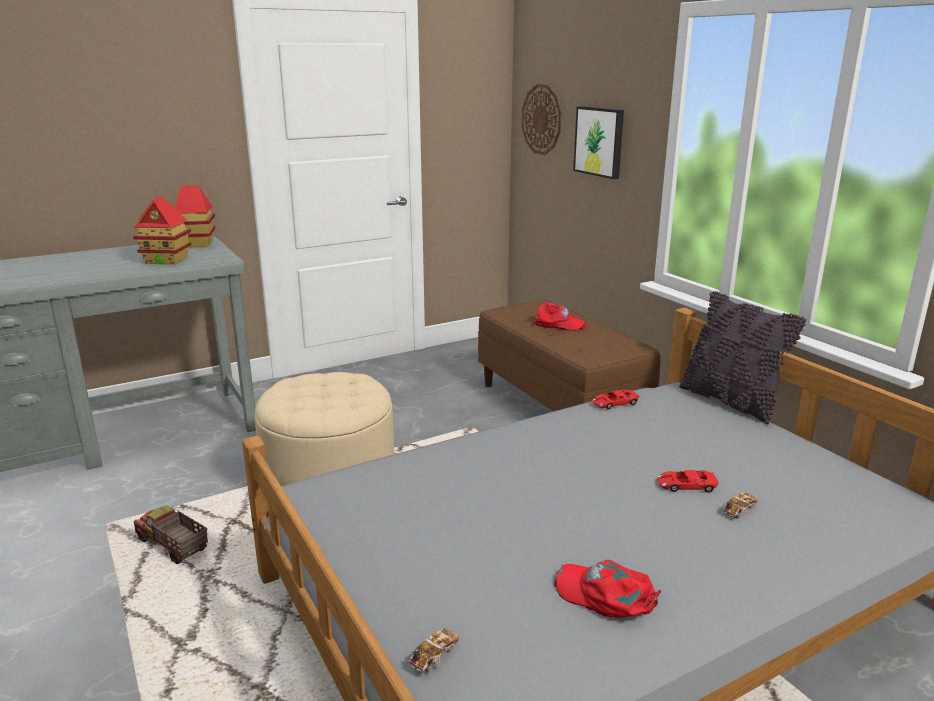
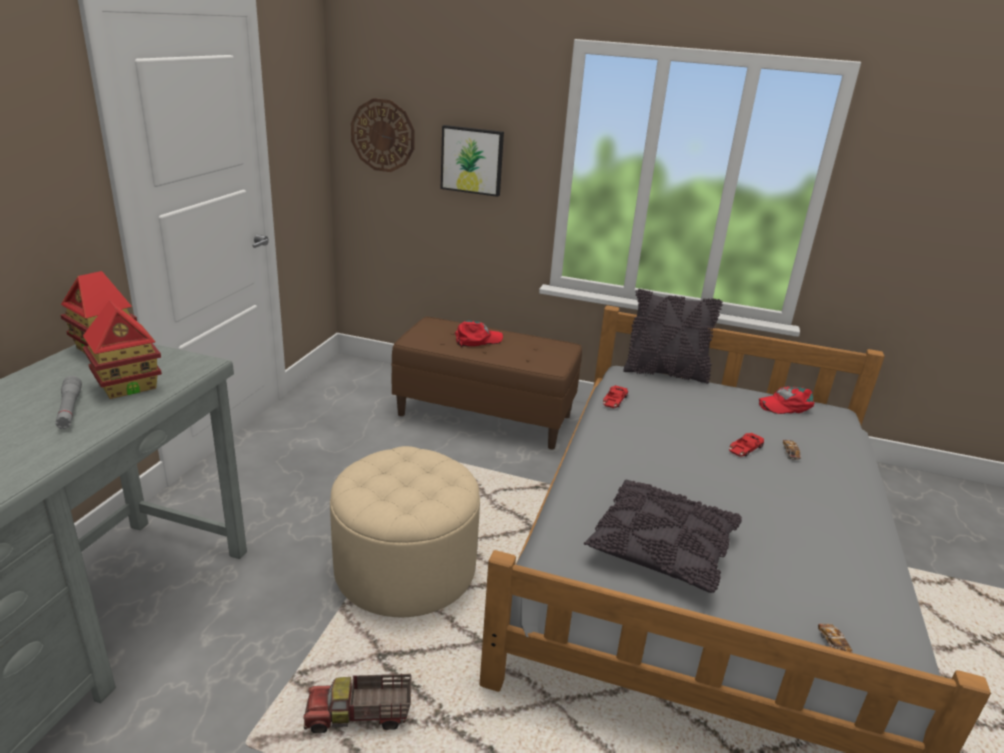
camera: 45 degrees left, 5 degrees up
red cap [554,560,661,618] -> red cap moved to [758,386,814,414]
none -> grey flashlight [55,376,82,429]
none -> black pillow [584,480,742,593]

